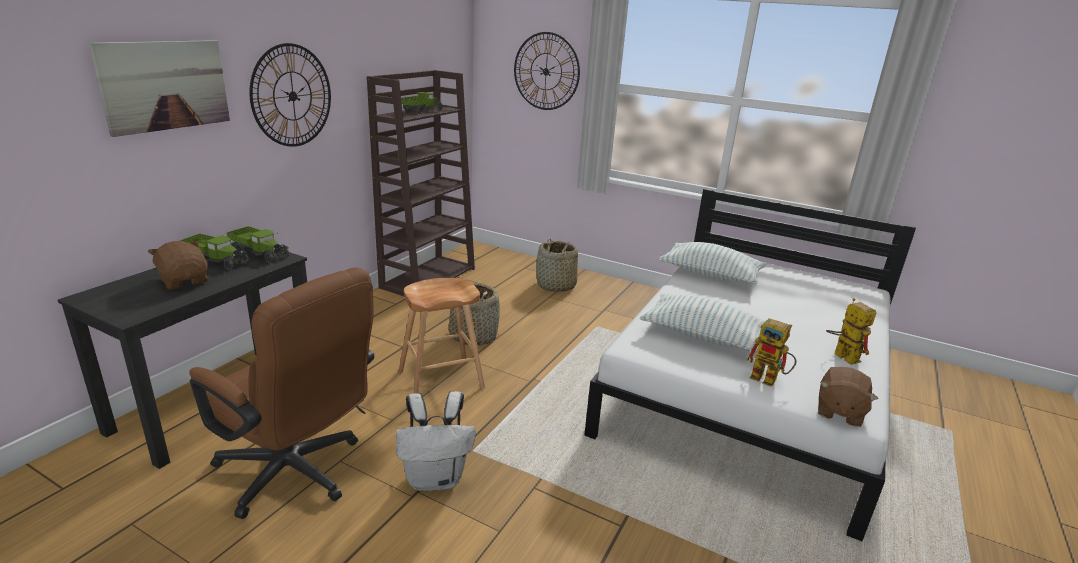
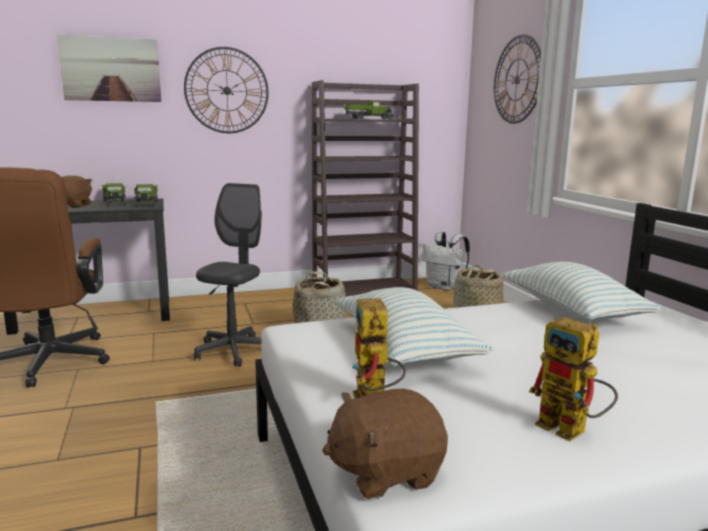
camera: 45 degrees right, 10 degrees down
white backpack [396,391,476,491] -> white backpack moved to [422,232,470,290]
brown stool [398,278,485,393] -> grey office chair [194,183,262,367]
toy robot [826,298,876,365] -> toy robot turned 120 degrees clockwise [529,317,618,441]

